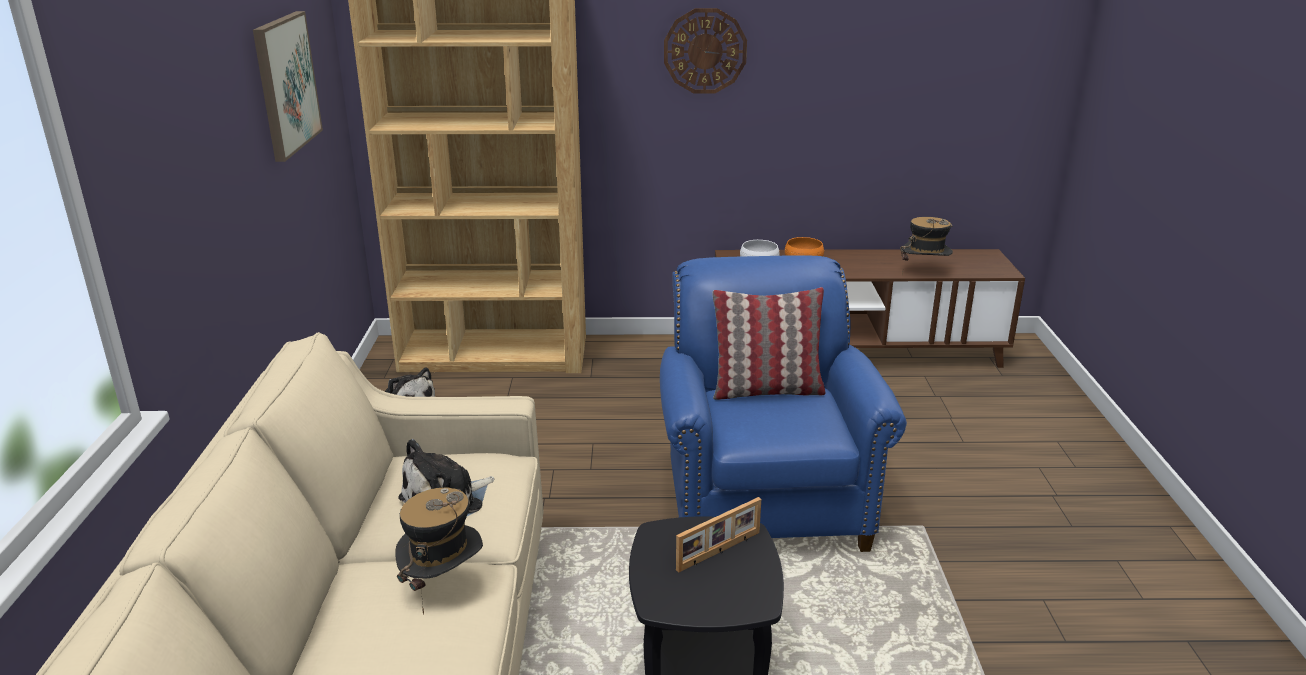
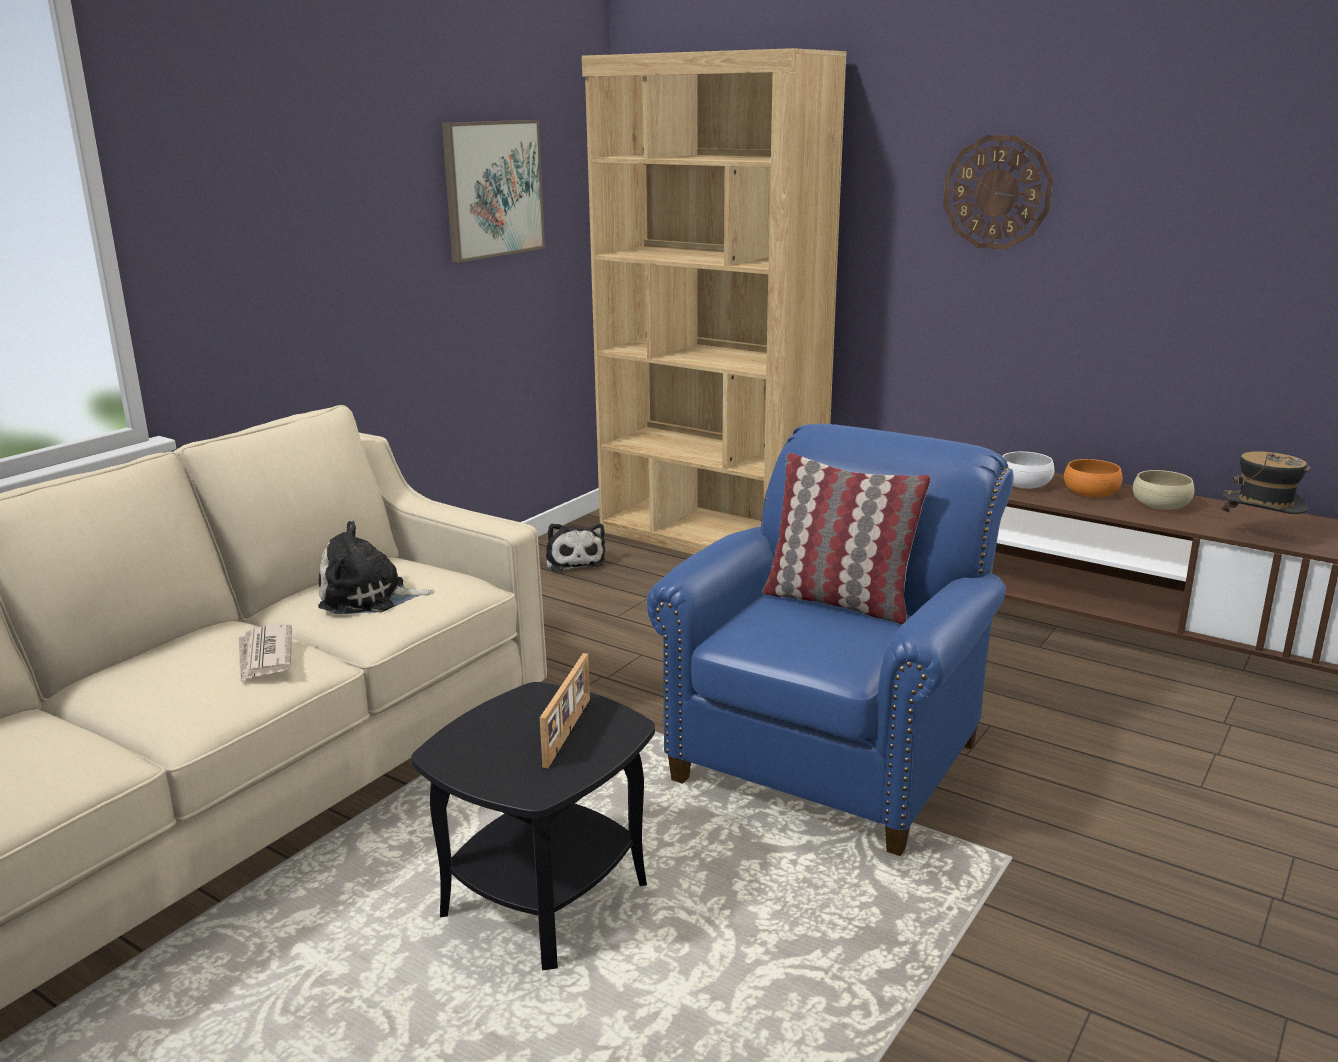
camera: 35 degrees right, 5 degrees down
hat [395,487,483,615] -> newspaper [238,624,292,682]
picture frame [676,497,761,573] -> picture frame turned 75 degrees counterclockwise [540,653,590,768]
none -> beige bowl [1133,470,1195,510]

